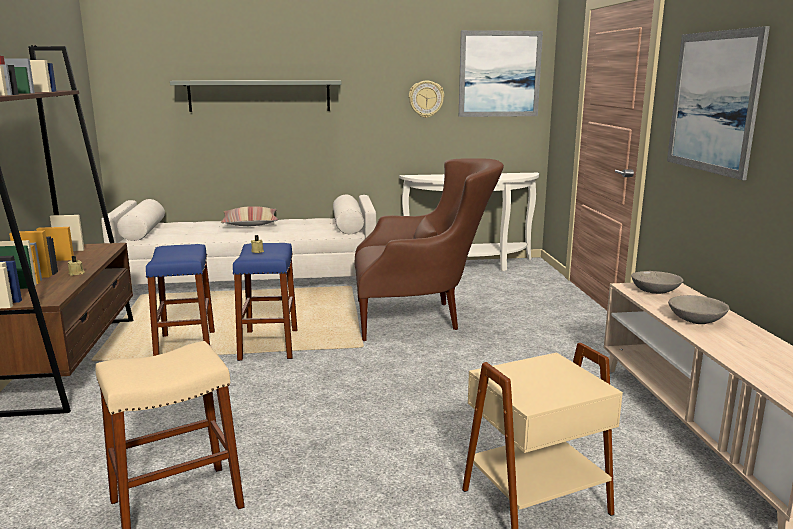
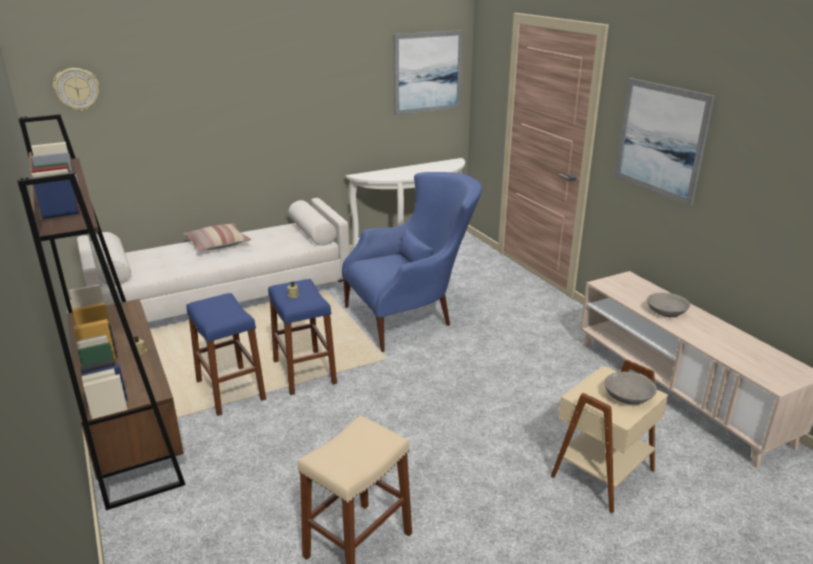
camera: 20 degrees left, 10 degrees up
grey shelf [170,80,342,112] -> none
brown armchair [354,158,504,341] -> blue armchair [342,172,482,352]
wall clock [409,81,444,118] -> wall clock moved to [53,68,99,111]
grey bowl [631,271,684,294] -> grey bowl moved to [604,372,657,405]

